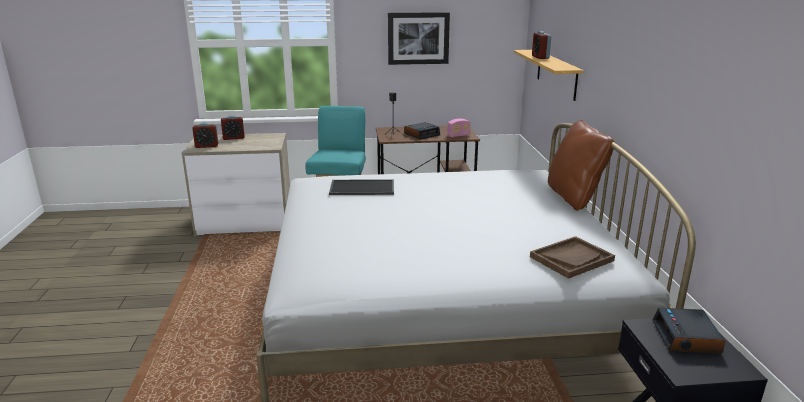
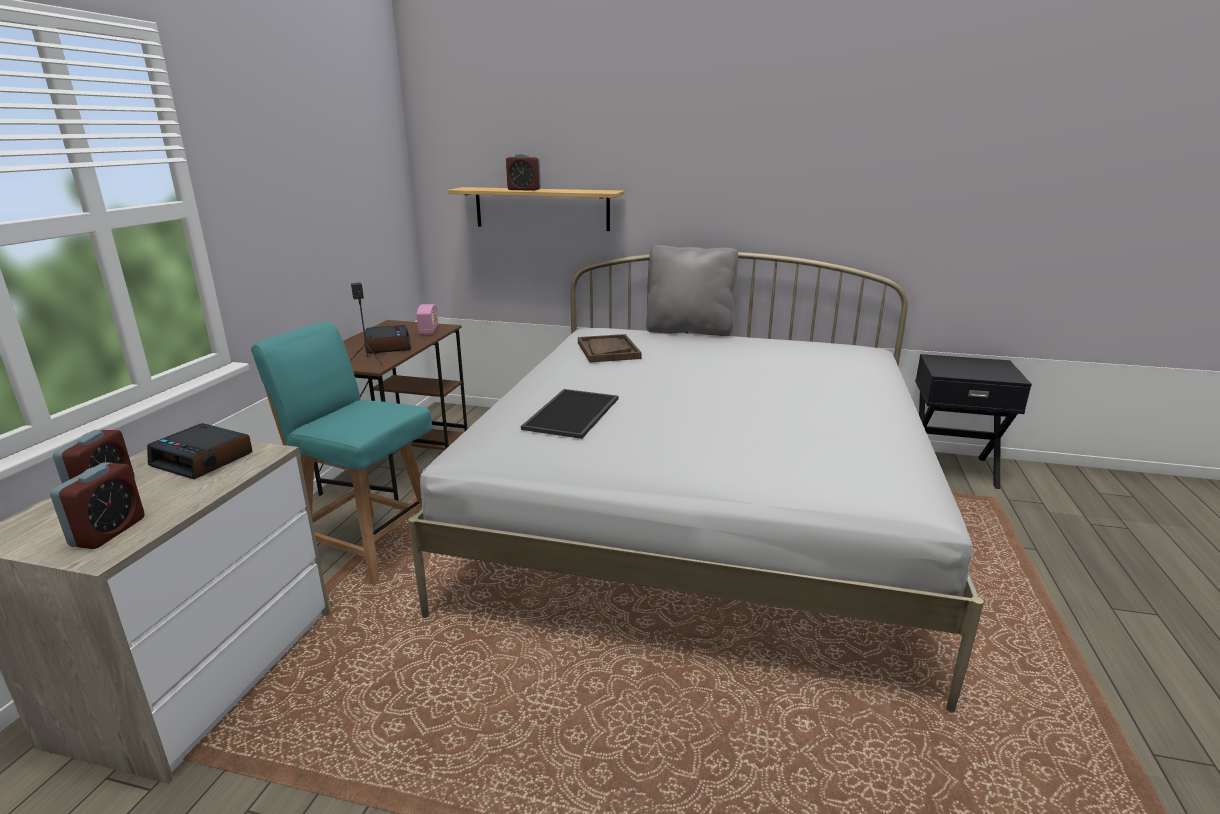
camera: 70 degrees left, 0 degrees up
picture [388,12,450,65] -> none
brown tray [530,236,615,279] -> brown tray moved to [578,334,642,363]
brown pillow [548,120,615,211] -> grey pillow [646,245,738,336]
alarm clock [653,308,725,354] -> alarm clock moved to [147,423,253,479]

